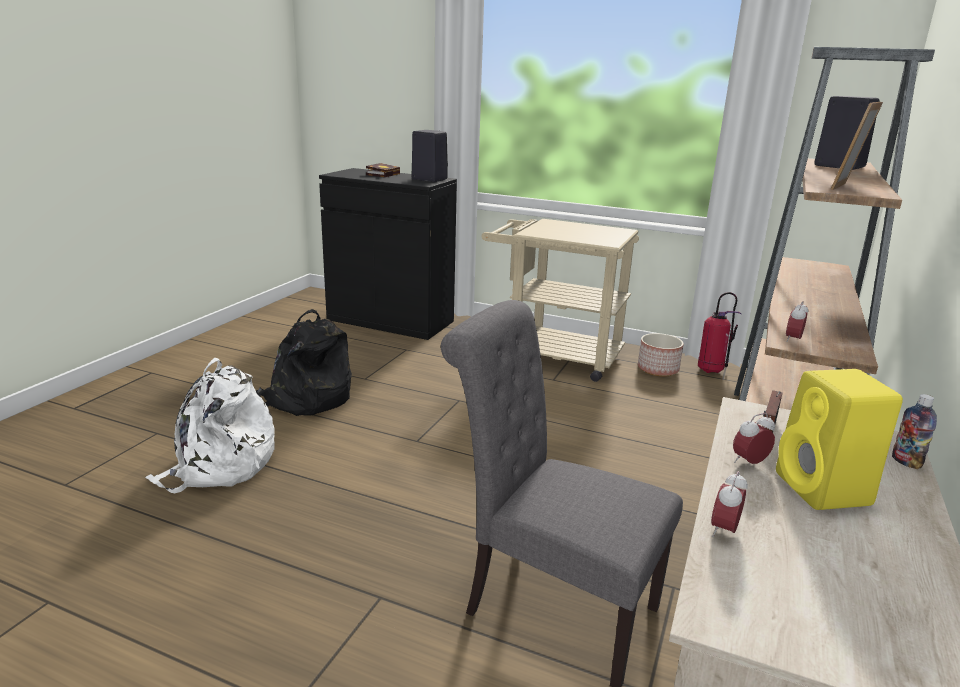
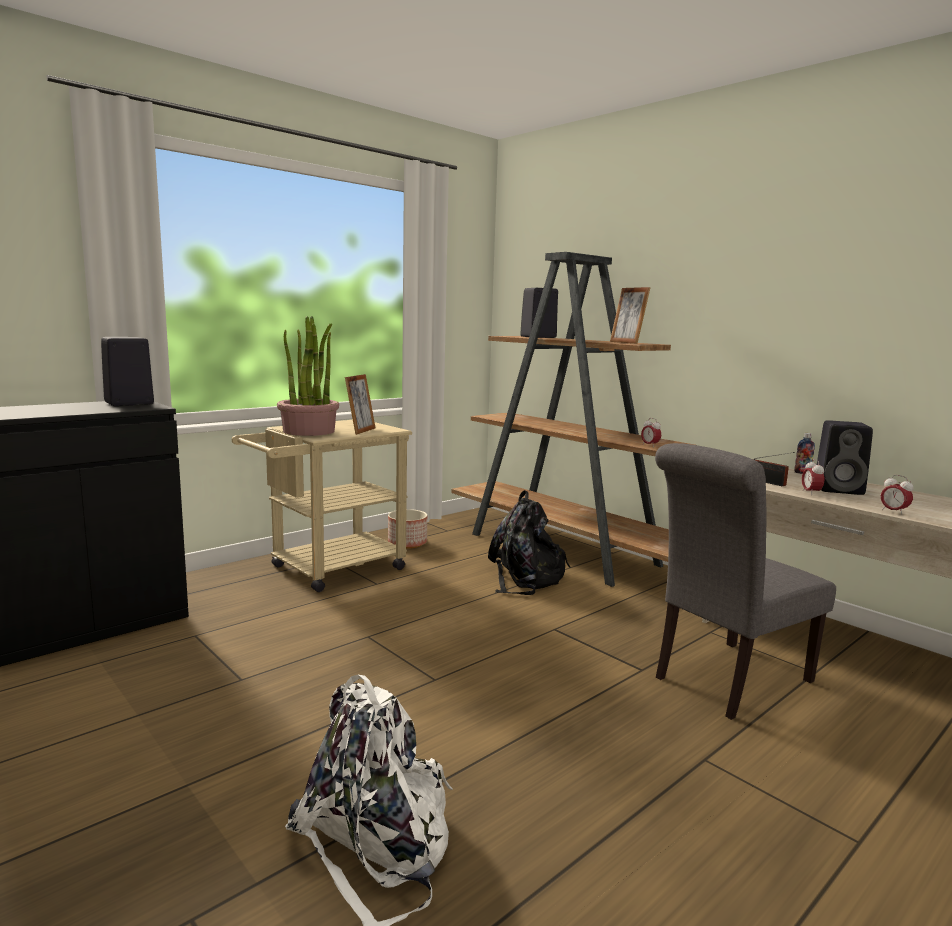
camera: 65 degrees left, 10 degrees down
black backpack [256,309,352,416] -> black backpack moved to [488,490,571,595]
book [366,163,400,177] -> none
fire extinguisher [698,292,741,373] -> none
yellow speaker [776,369,903,510] -> black speaker [817,420,873,495]
none -> potted plant [277,316,339,436]
none -> picture frame [345,374,376,435]

